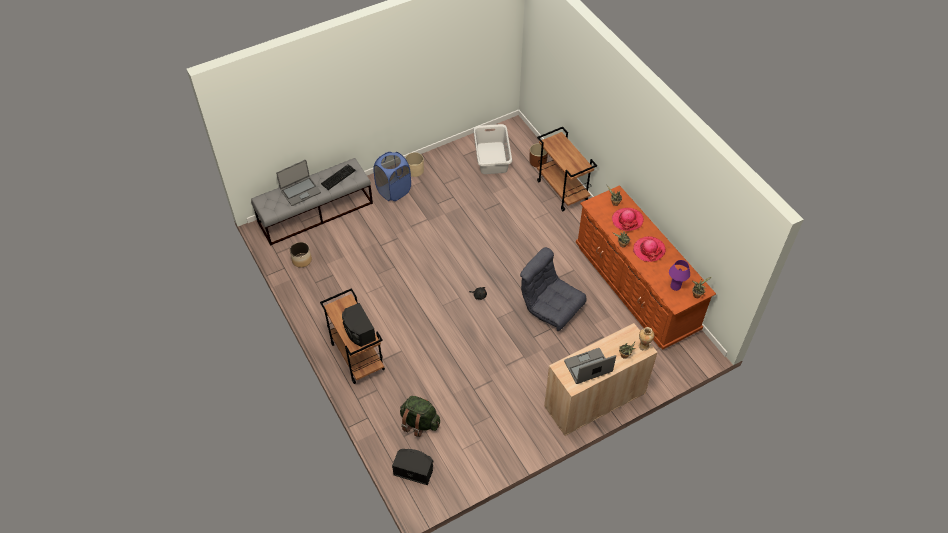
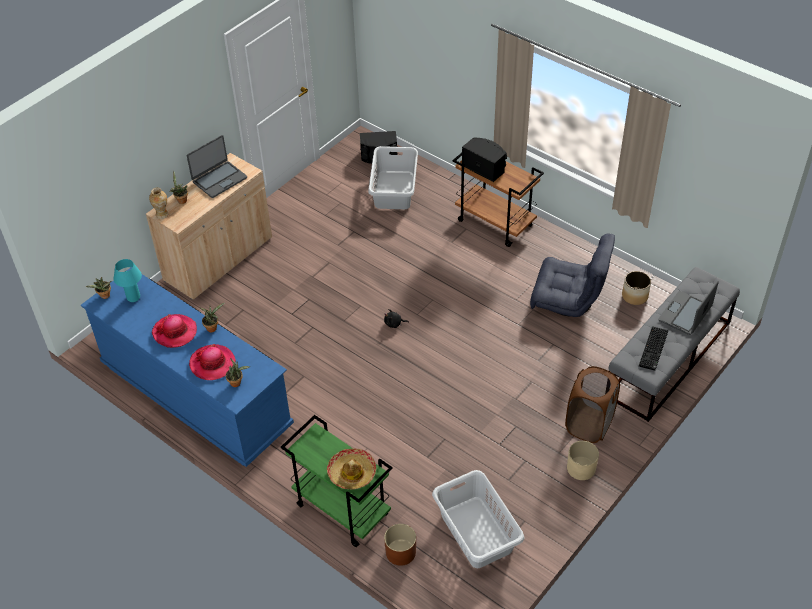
camera: 160 degrees right, 5 degrees down
blue laundry basket [373,152,411,201] -> brown laundry basket [565,366,620,443]
green backpack [400,396,440,437] -> grey laundry basket [368,146,418,209]
grey armchair [520,247,587,331] -> grey armchair moved to [530,233,615,317]
brown cart [537,127,597,211] -> green cart [281,415,393,547]
brown dresser [576,185,716,350] -> blue dresser [81,267,294,467]
purple table lamp [669,260,690,291] -> turquoise table lamp [114,259,142,302]
none -> hat [327,449,376,490]

